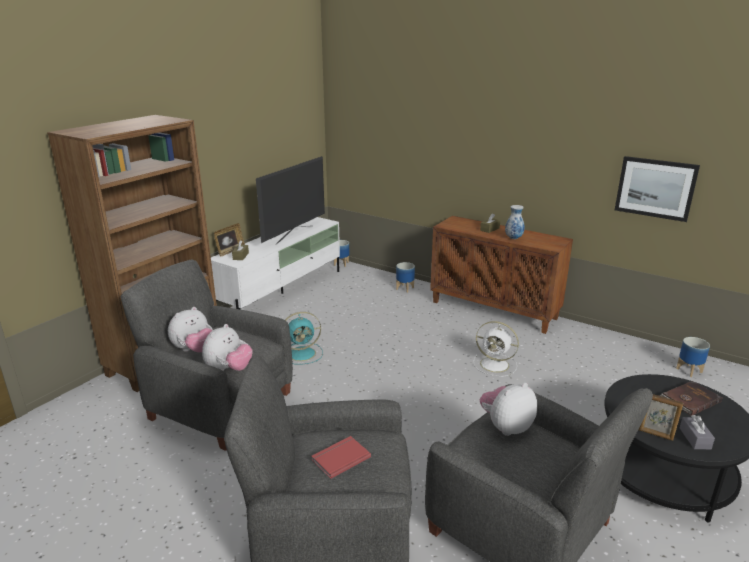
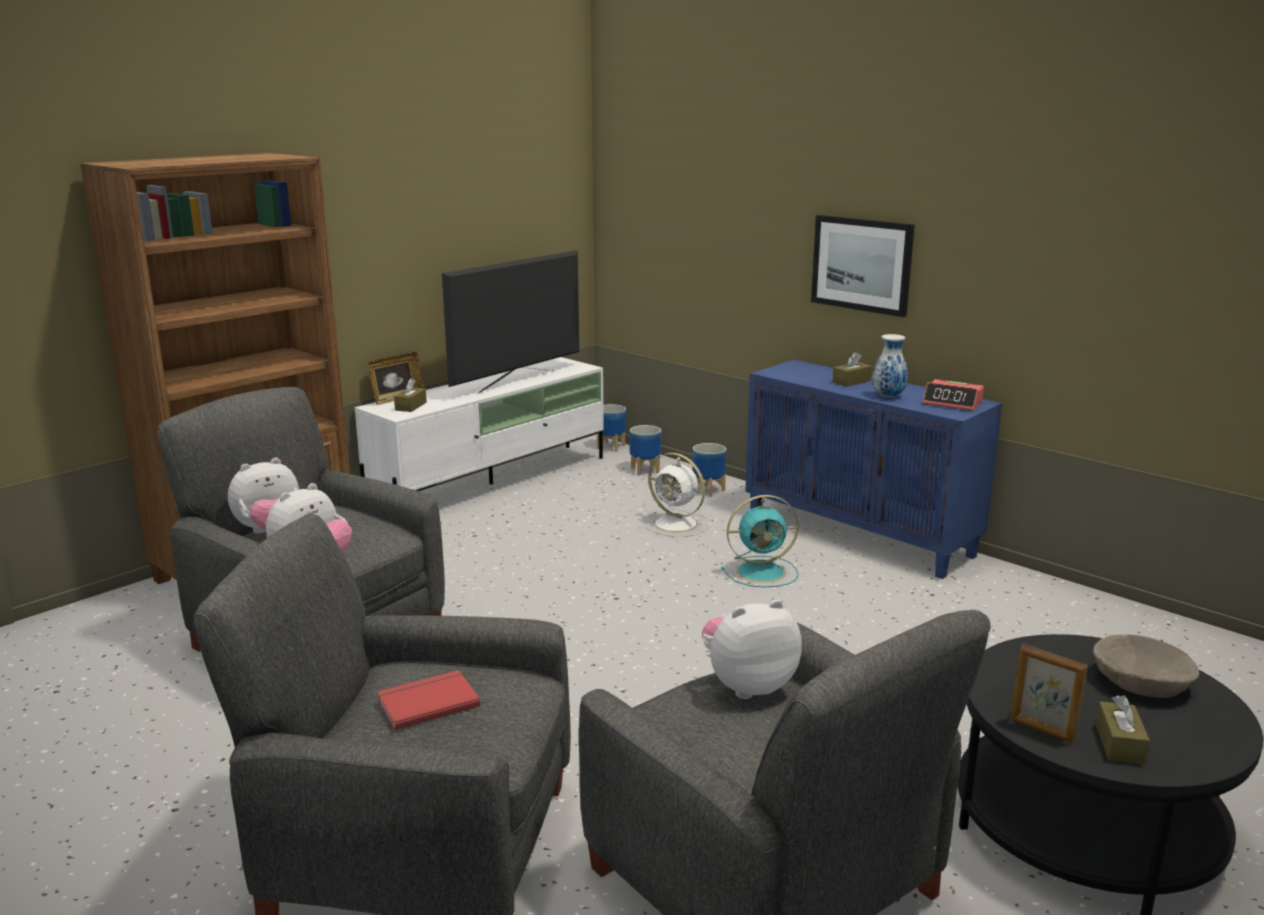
camera: 10 degrees right, 5 degrees down
turquoise fan [285,312,323,365] -> turquoise fan moved to [721,495,799,587]
brown cabinet [430,216,573,334] -> blue cabinet [745,360,1002,579]
white fan [473,321,519,377] -> white fan moved to [643,453,711,537]
picture [615,156,700,222] -> picture moved to [811,215,915,317]
brown book [660,381,722,416] -> beige bowl [1093,634,1199,698]
planter [676,337,710,377] -> planter moved to [630,425,661,476]
grey tissue box [680,415,715,449] -> brown tissue box [1096,695,1150,765]
none -> alarm clock [923,379,984,411]

